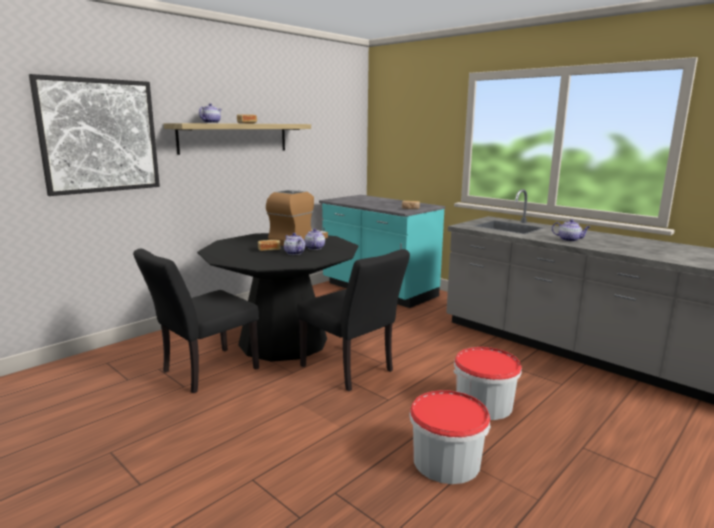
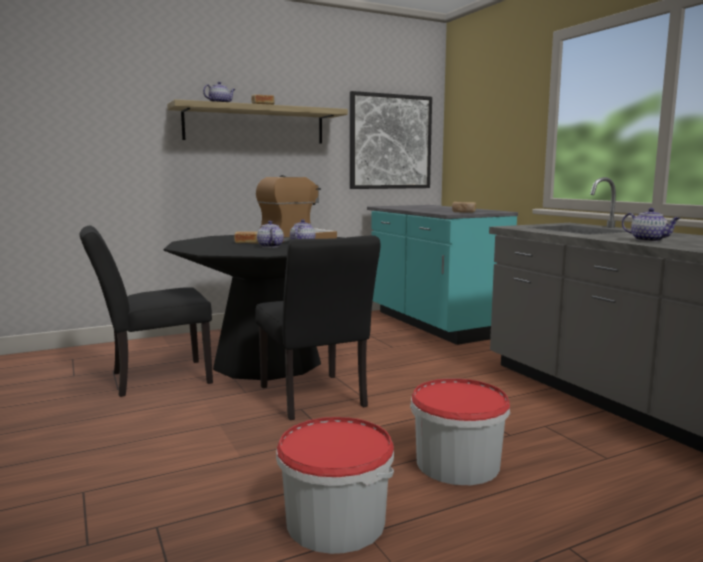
camera: 20 degrees right, 5 degrees down
picture [29,74,160,196] -> picture moved to [350,91,432,189]

